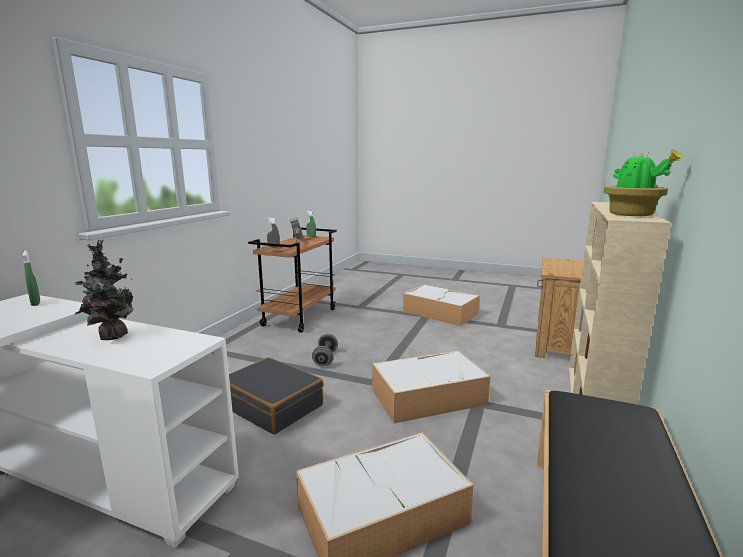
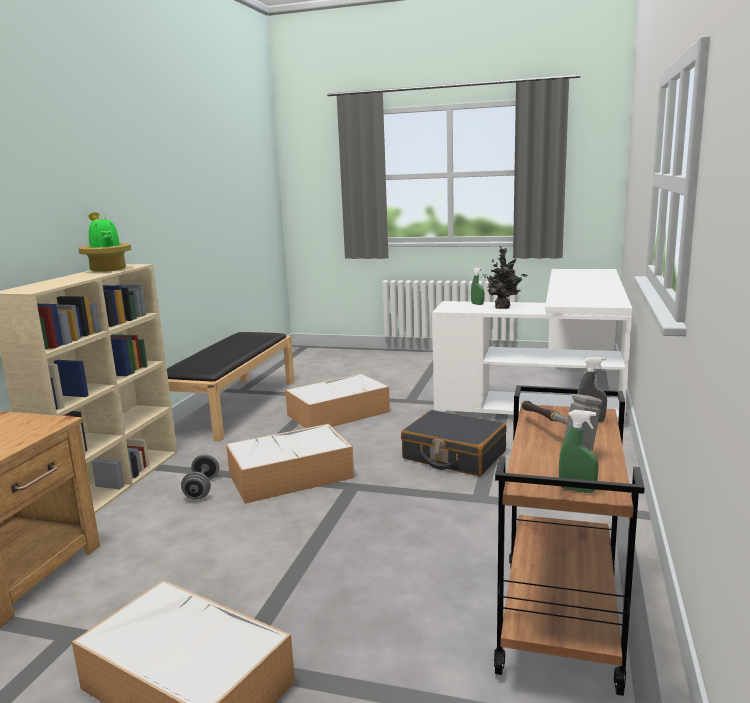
camera: 175 degrees right, 0 degrees up
green spray bottle [23,250,40,306] -> green spray bottle moved to [471,268,484,305]
grey dumbbell [312,334,338,366] -> grey dumbbell moved to [181,454,219,499]

